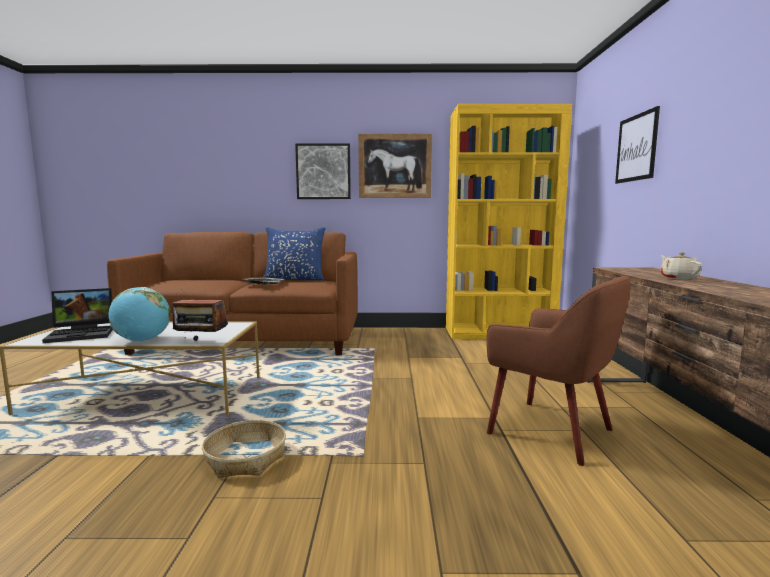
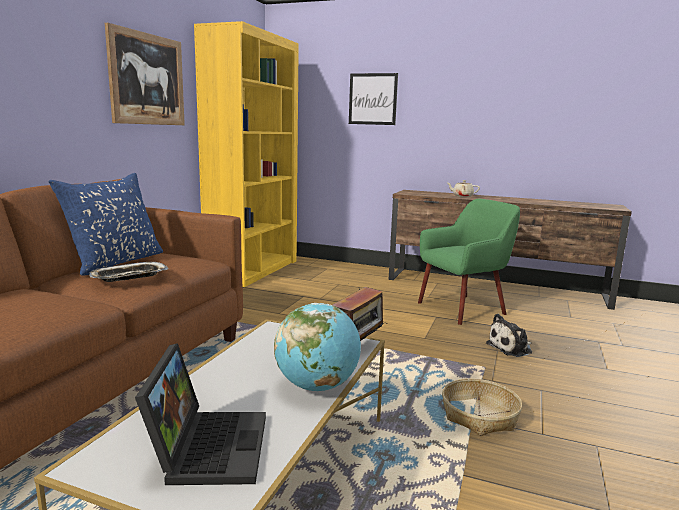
camera: 70 degrees left, 5 degrees up
picture [295,143,351,199] -> none
brown armchair [486,276,631,466] -> green armchair [418,199,520,325]
none -> plush toy [486,314,532,357]

